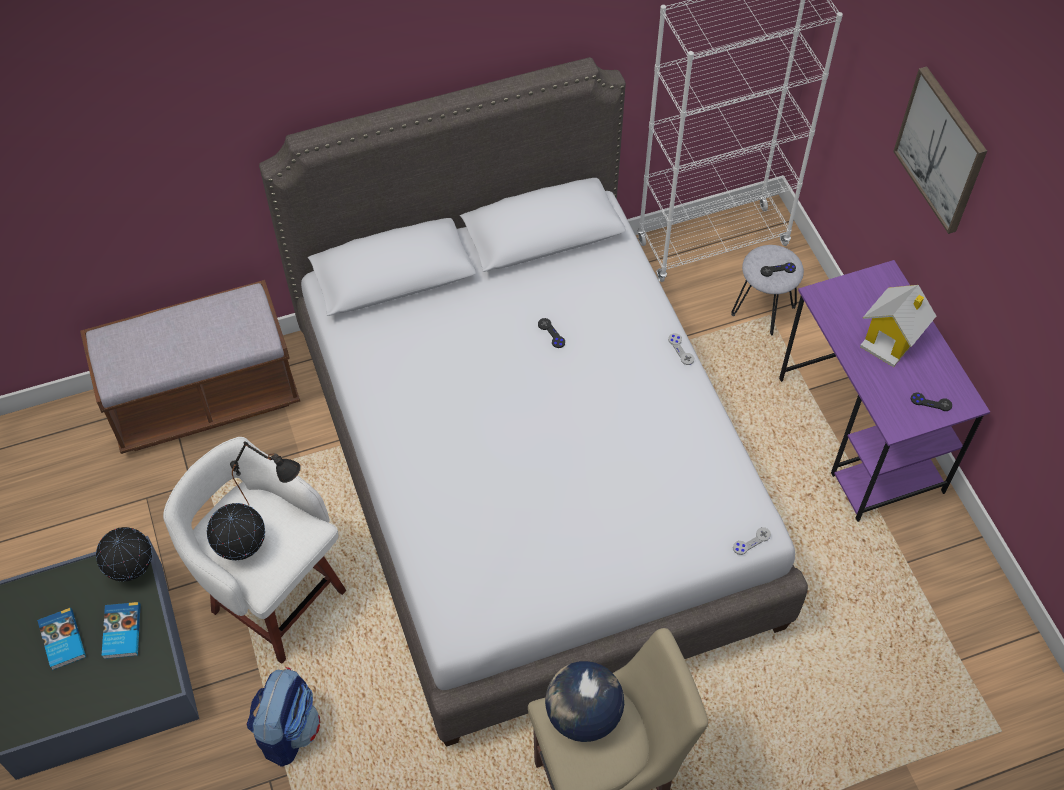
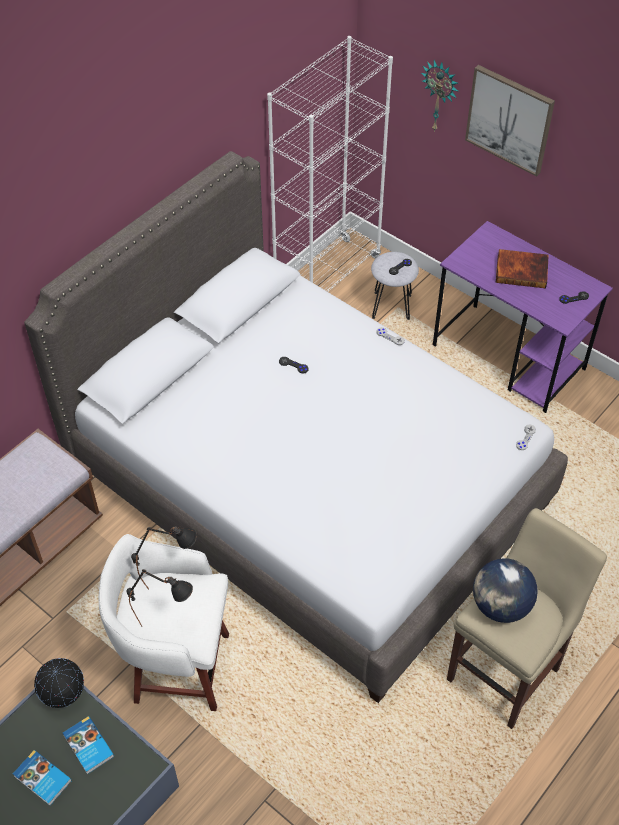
camera: 30 degrees left, 5 degrees down
globe [207,503,265,561] -> black table lamp [126,569,193,626]
backpack [246,667,320,767] -> none
toy house [860,285,936,367] -> book [496,249,549,288]
none -> wall clock [421,60,459,132]

